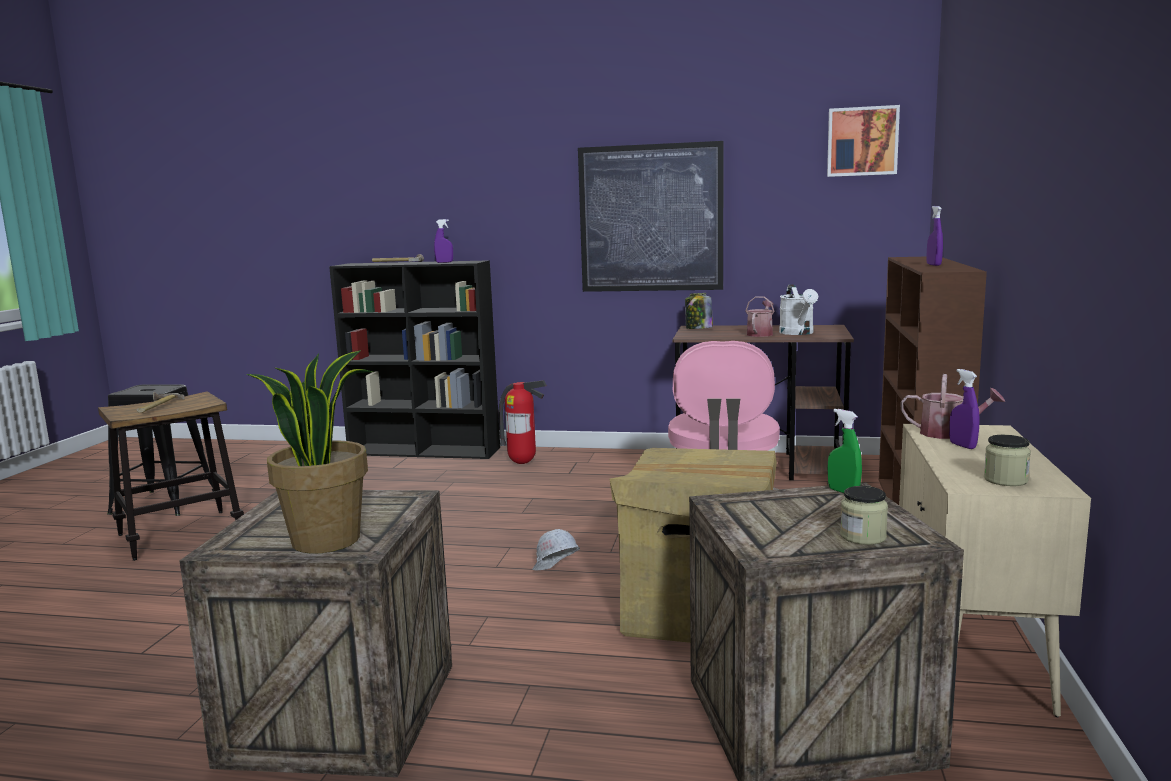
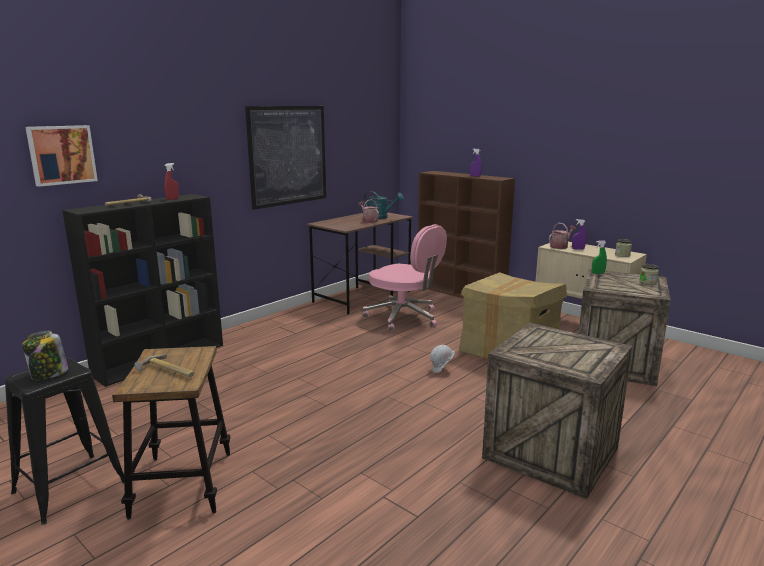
camera: 60 degrees left, 5 degrees up
potted plant [247,350,373,554] -> none
purple spray bottle [434,219,453,263] -> red spray bottle [164,163,179,200]
fire extinguisher [499,380,547,464] -> none
jar [685,293,713,329] -> jar moved to [22,331,68,380]
white watering can [779,284,818,335] -> turquoise watering can [364,191,404,219]
picture [827,105,900,177] -> picture moved to [25,125,98,187]

